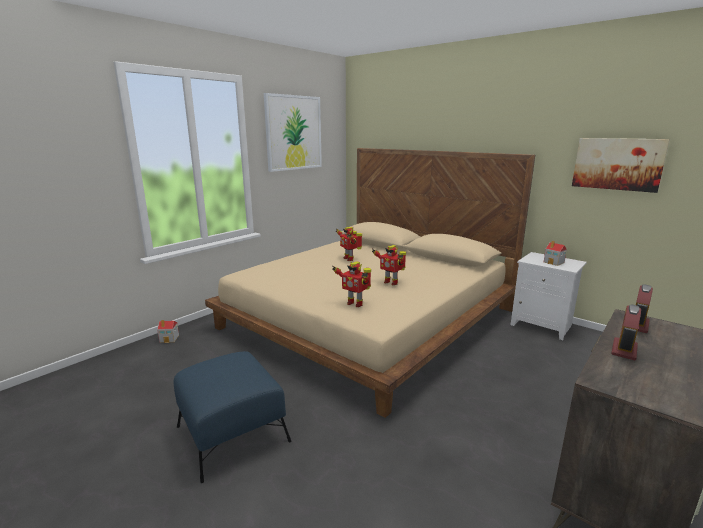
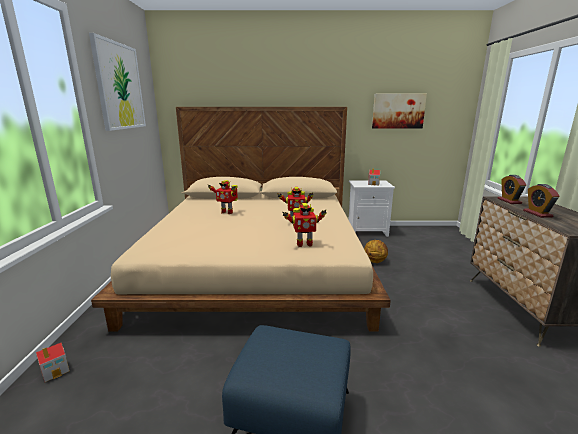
camera: 40 degrees left, 0 degrees up
none -> basketball [364,240,388,263]

